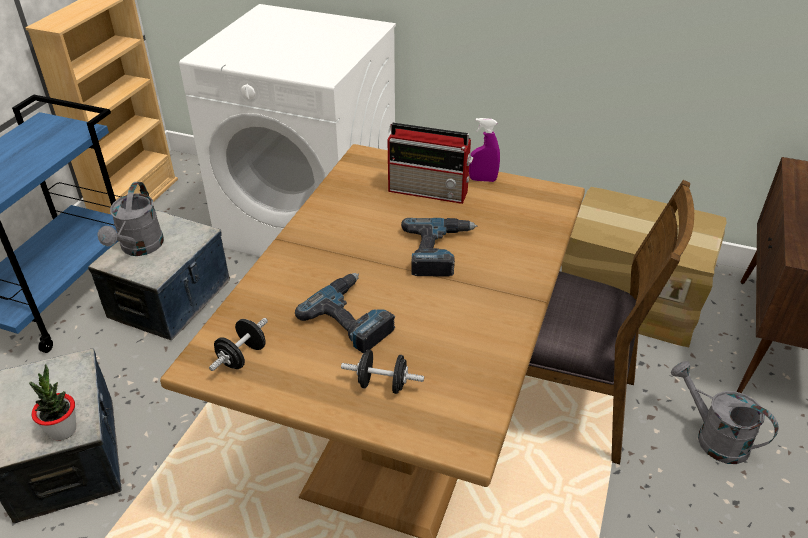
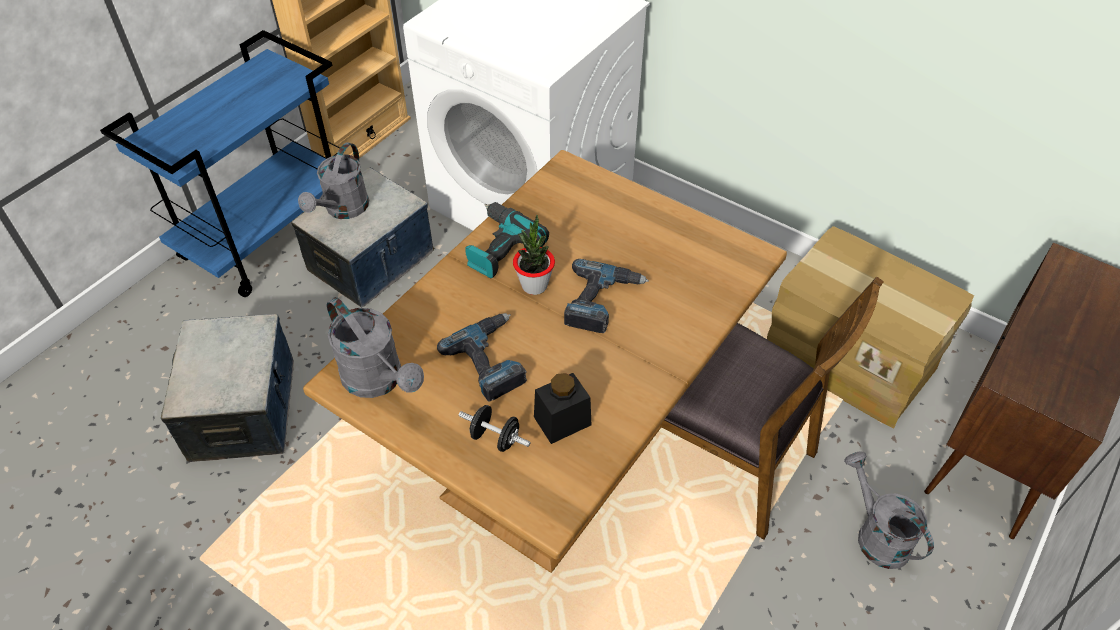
camera: 15 degrees right, 10 degrees up
potted plant [29,364,76,441] -> potted plant moved to [513,215,555,295]
black dumbbell [209,318,268,371] -> grey watering can [326,297,424,398]
radio [387,123,473,204] -> none
purple spray bottle [469,118,500,182] -> none
none -> power drill [465,202,549,278]
none -> black jar [534,373,592,444]

